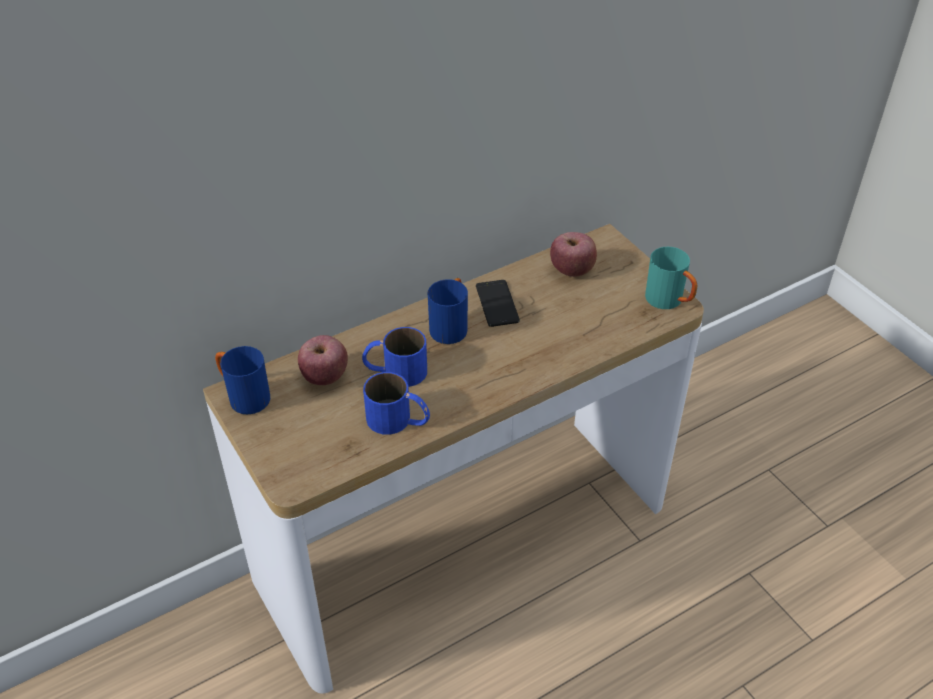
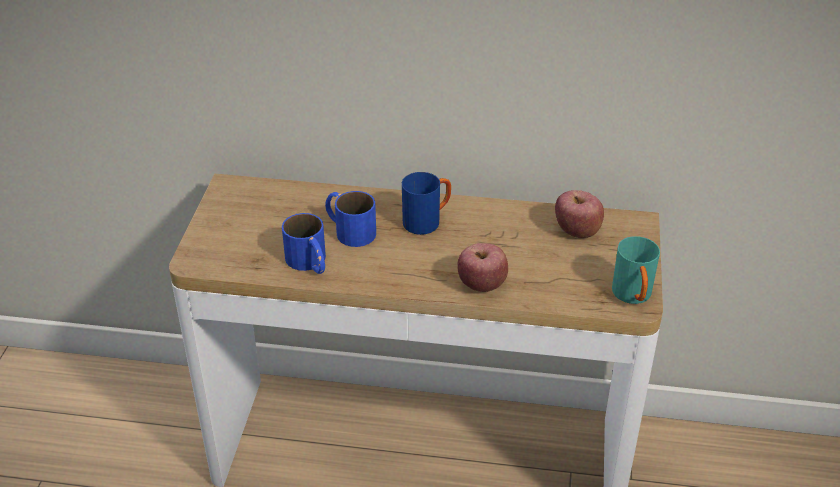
camera: 40 degrees right, 5 degrees down
blue mug [215,346,270,414] -> none
apple [298,335,348,385] -> apple moved to [457,243,508,292]
phone [476,280,520,327] -> none

